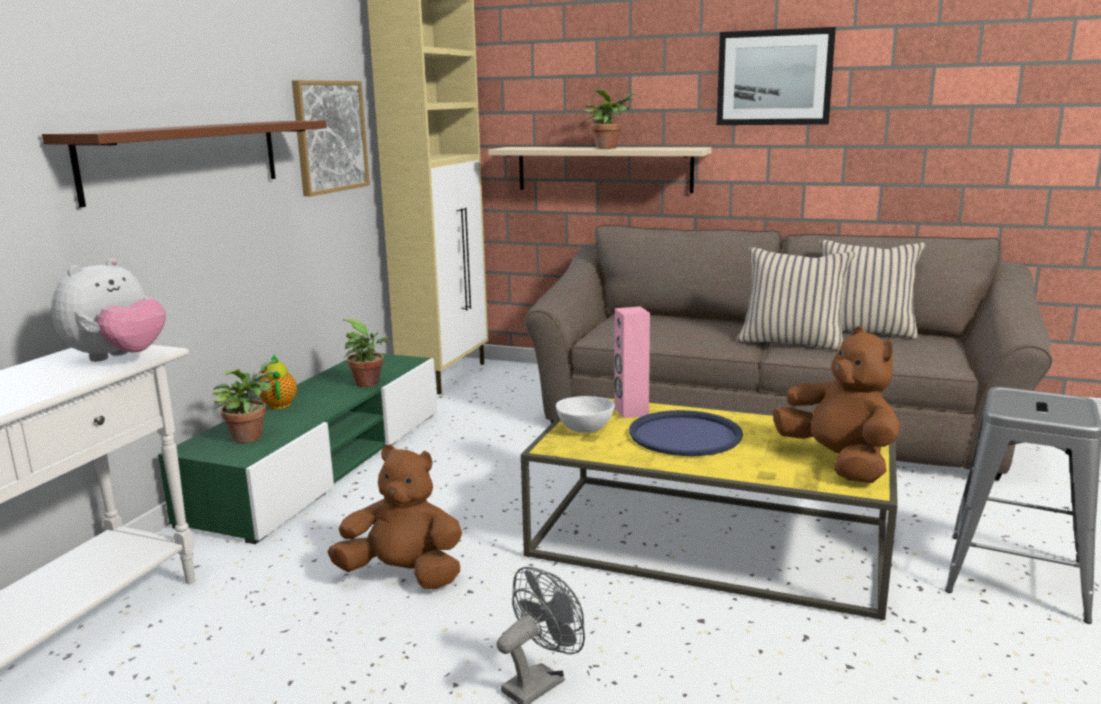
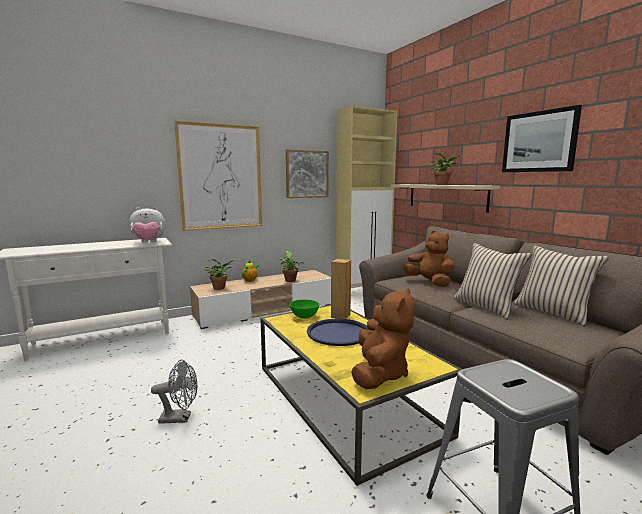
camera: 40 degrees right, 5 degrees down
brown shelf [42,121,327,208] -> picture [174,120,262,231]
green tv stand [158,353,437,544] -> beige tv stand [190,270,331,329]
brown plush toy [328,444,462,589] -> brown plush toy moved to [403,231,455,287]
white bowl [556,396,614,433] -> green bowl [290,299,319,319]
pink speaker [614,306,650,418] -> brown speaker [331,259,351,319]

